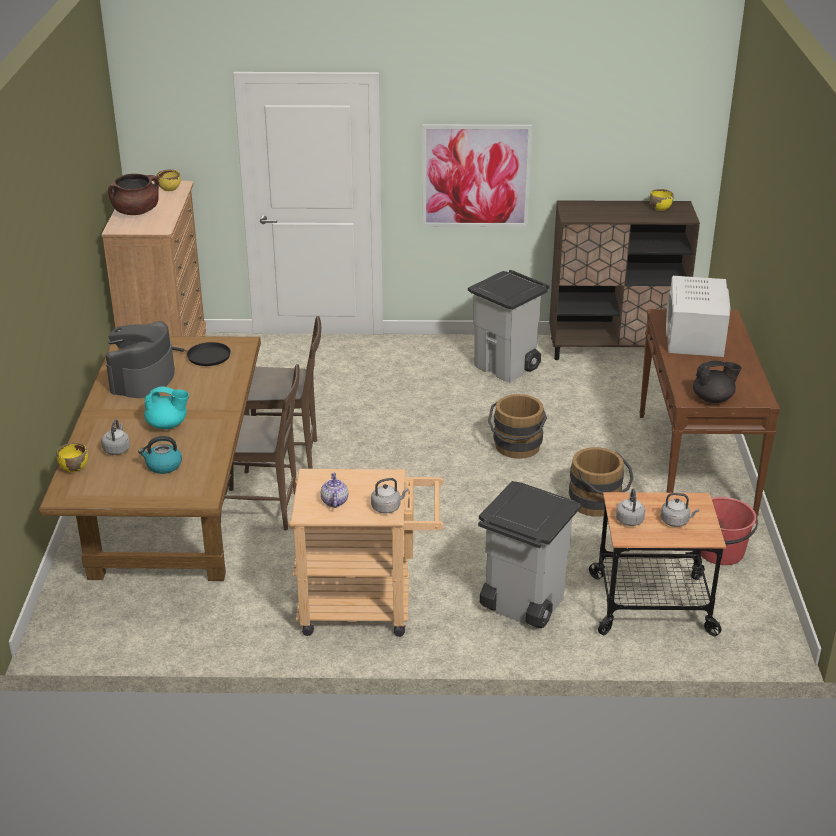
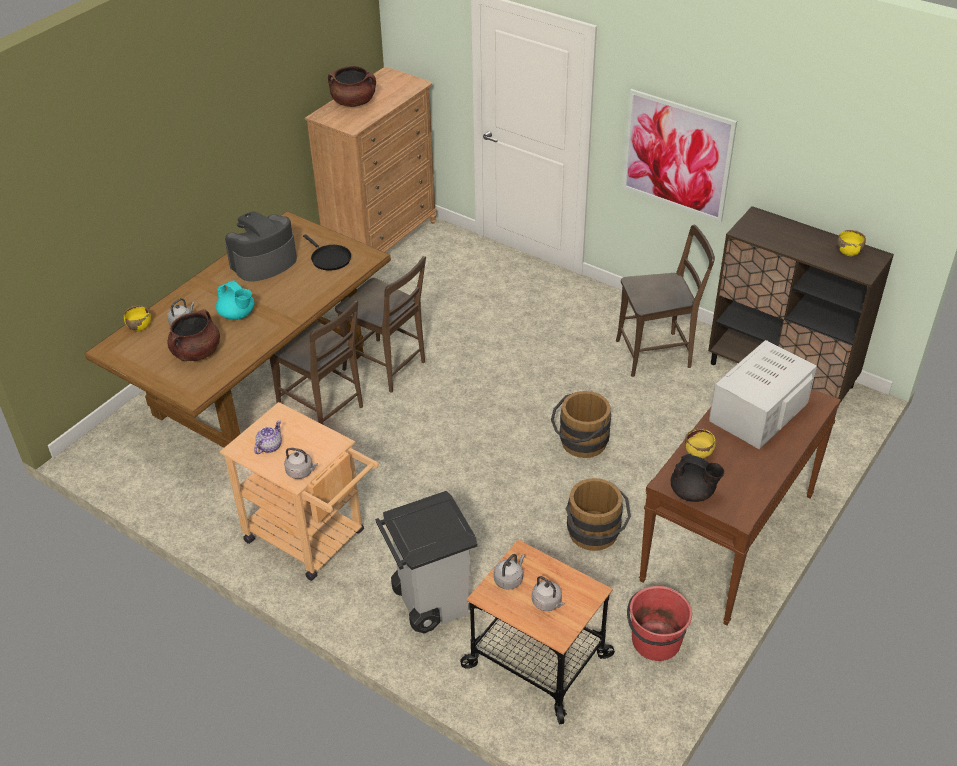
camera: 35 degrees right, 10 degrees up
kettle [138,436,182,474] -> brown cooking pot [168,309,220,361]
yellow bowl [156,169,181,191] -> yellow bowl moved to [685,428,716,459]
grey trash can [468,270,550,382] -> brown chair [616,225,715,377]

